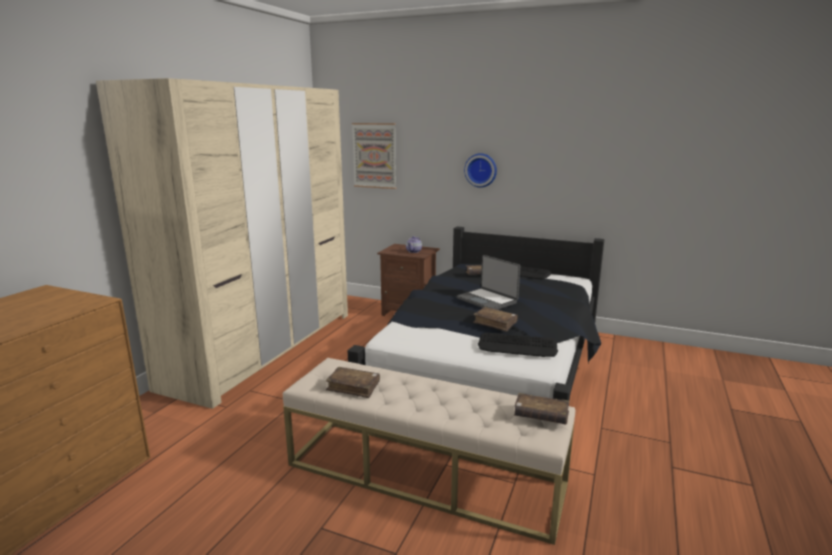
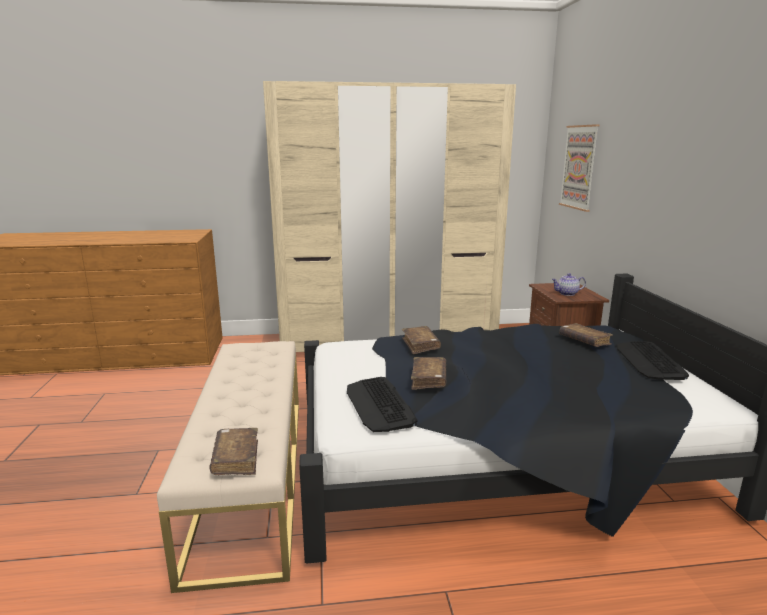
camera: 60 degrees right, 0 degrees up
brown book [326,367,380,398] -> brown book moved to [402,326,441,354]
laptop [457,255,520,310] -> none
wall clock [464,153,497,187] -> none

